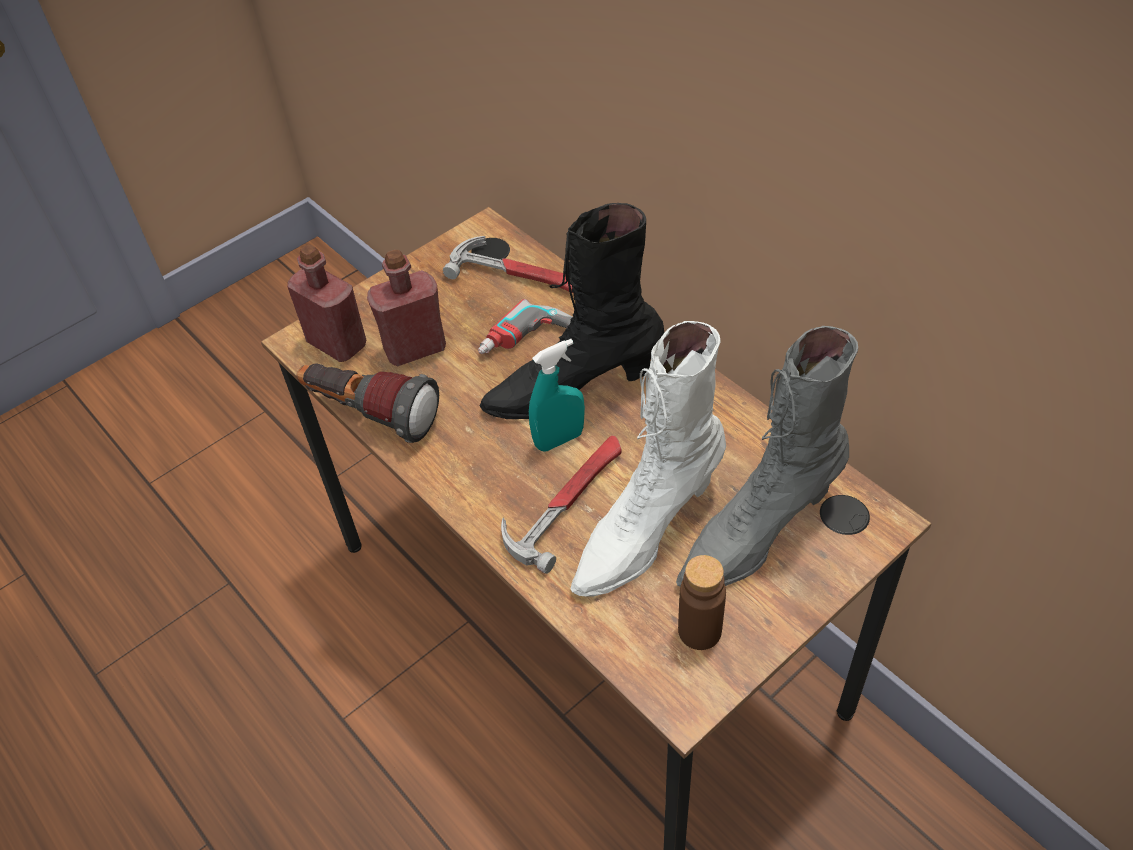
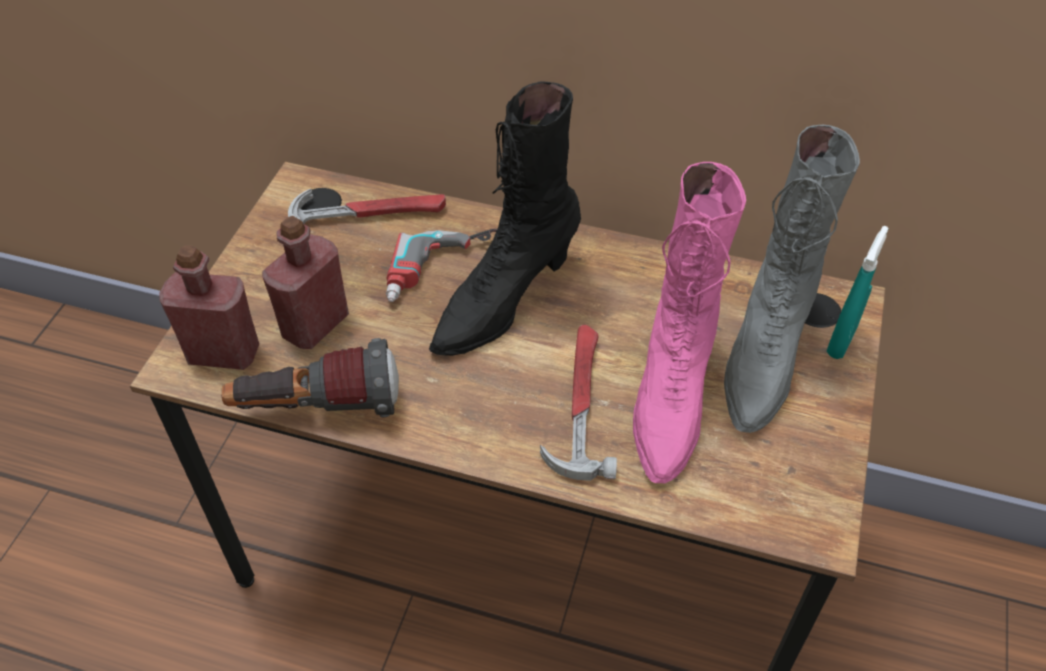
camera: 35 degrees left, 0 degrees up
turquoise spray bottle [529,339,585,452] -> turquoise spray bottle moved to [827,226,889,359]
white boot [571,321,726,596] -> pink boot [633,162,746,483]
brown bottle [678,555,726,650] -> none

